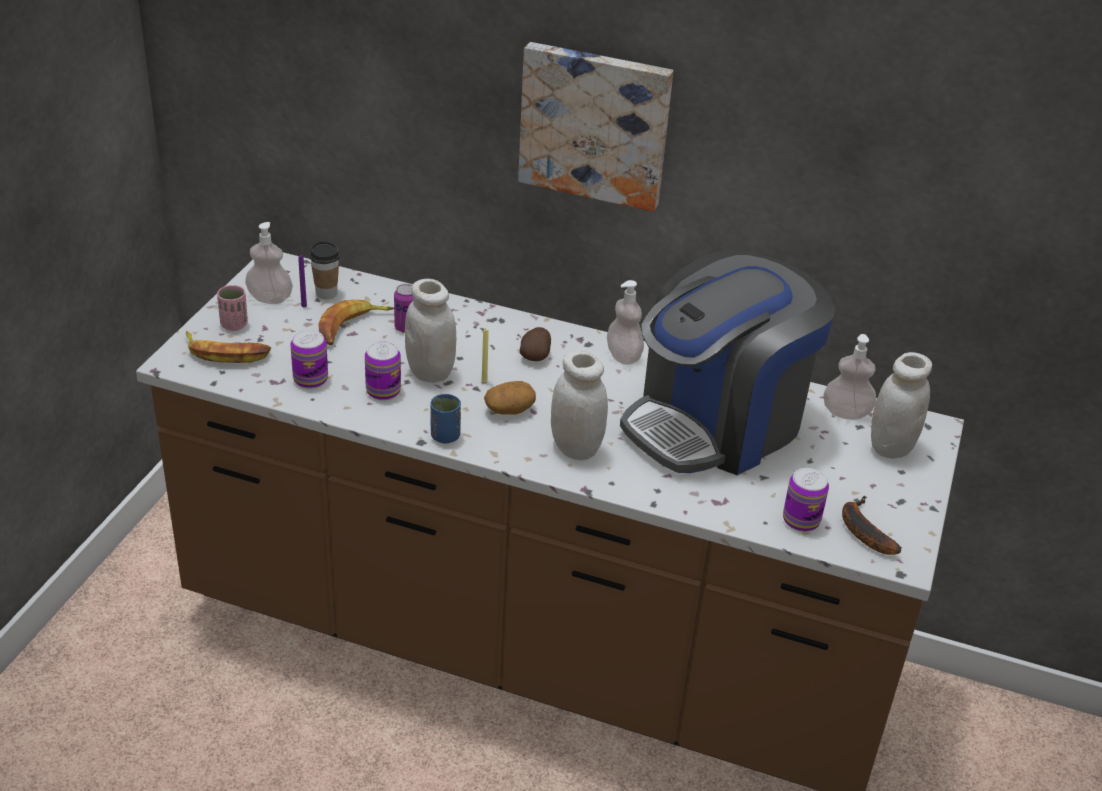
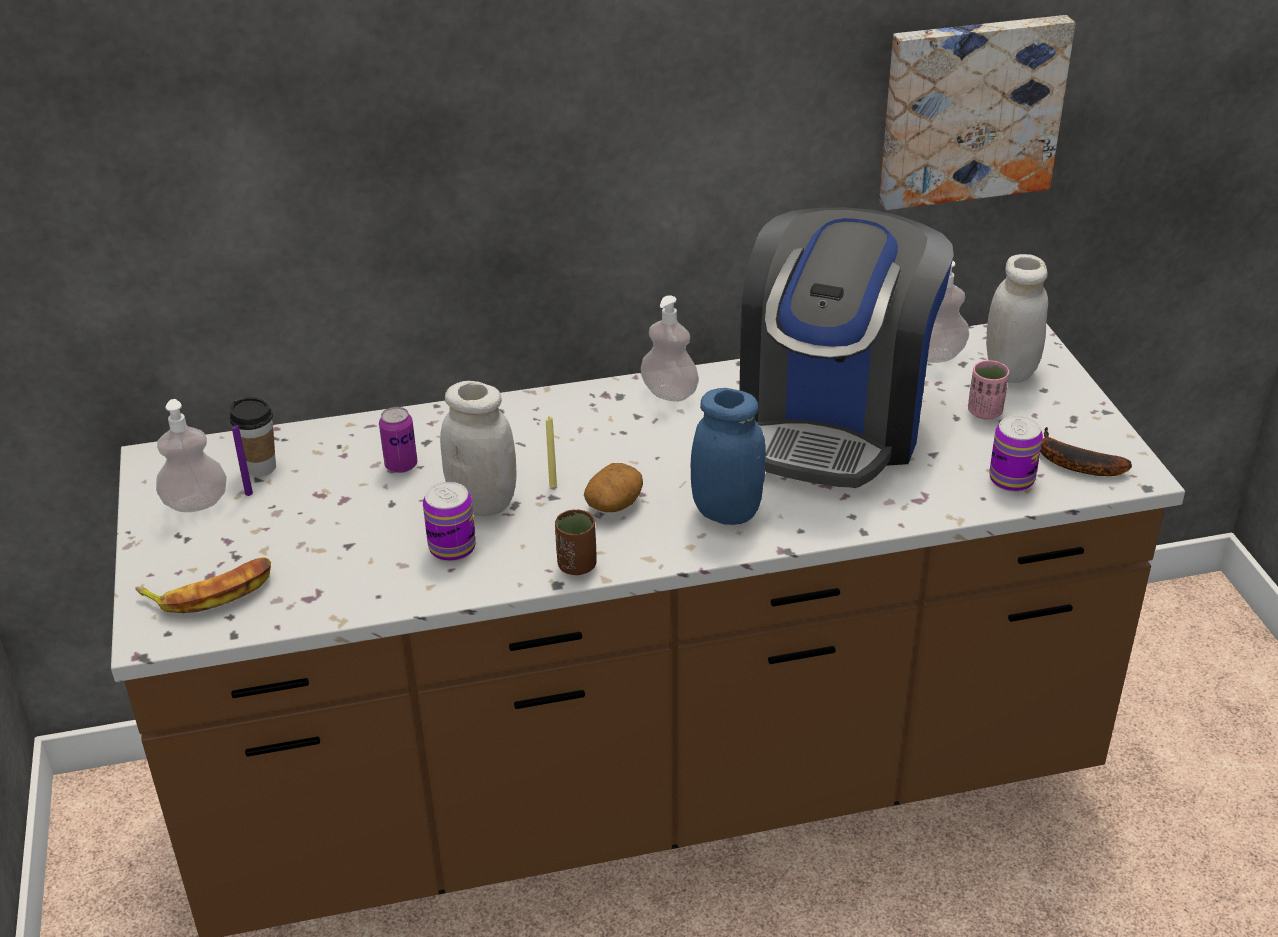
camera: 30 degrees left, 0 degrees up
pink cup [217,285,248,331] -> pink cup moved to [968,360,1009,420]
can [290,330,328,389] -> none
banana [318,300,394,345] -> none
blue cup [430,394,461,444] -> brown cup [555,509,597,575]
picture [518,42,673,212] -> picture moved to [879,15,1075,210]
potato [520,327,551,361] -> none
white jar [551,351,608,460] -> blue jar [691,388,766,525]

